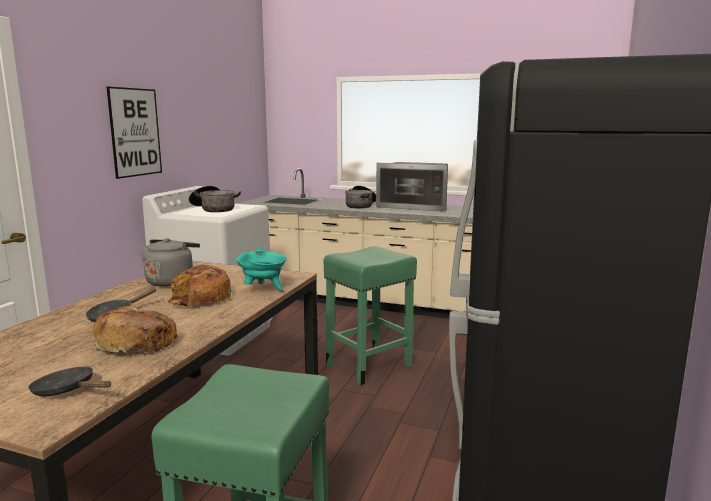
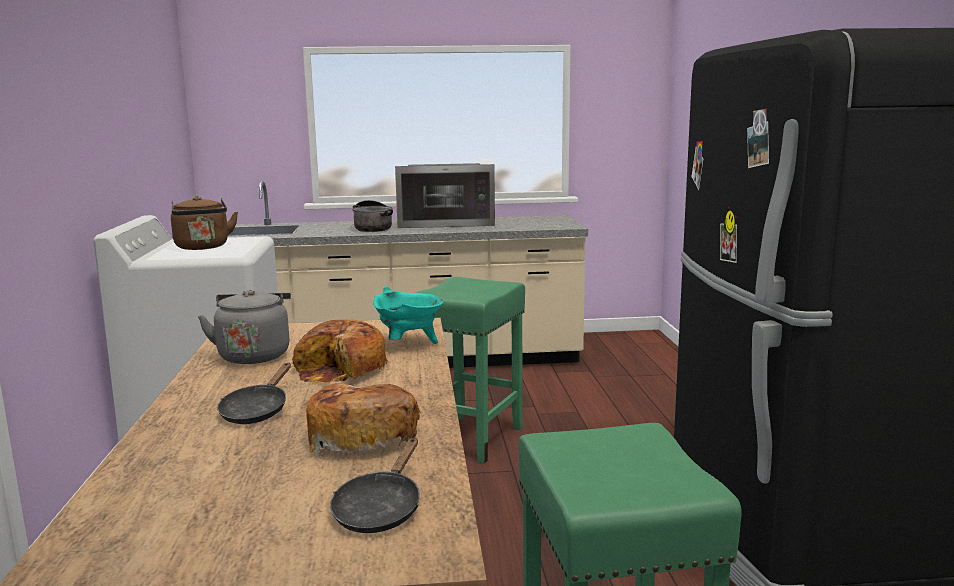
camera: 25 degrees left, 0 degrees up
black frying pan [28,366,111,396] -> black frying pan turned 75 degrees counterclockwise [330,438,420,533]
picture [107,87,162,179] -> none
cooking pot [189,186,241,212] -> brown kettle [171,196,238,250]

